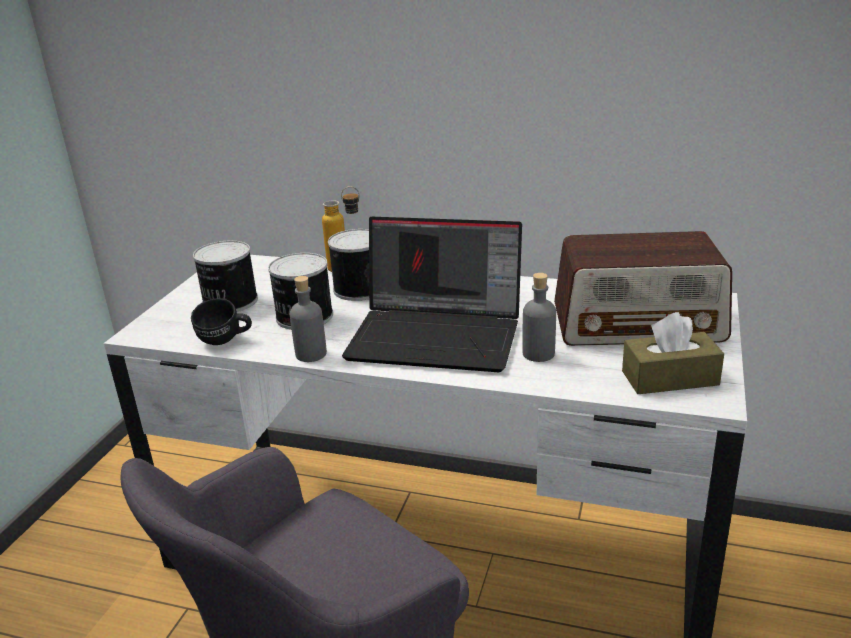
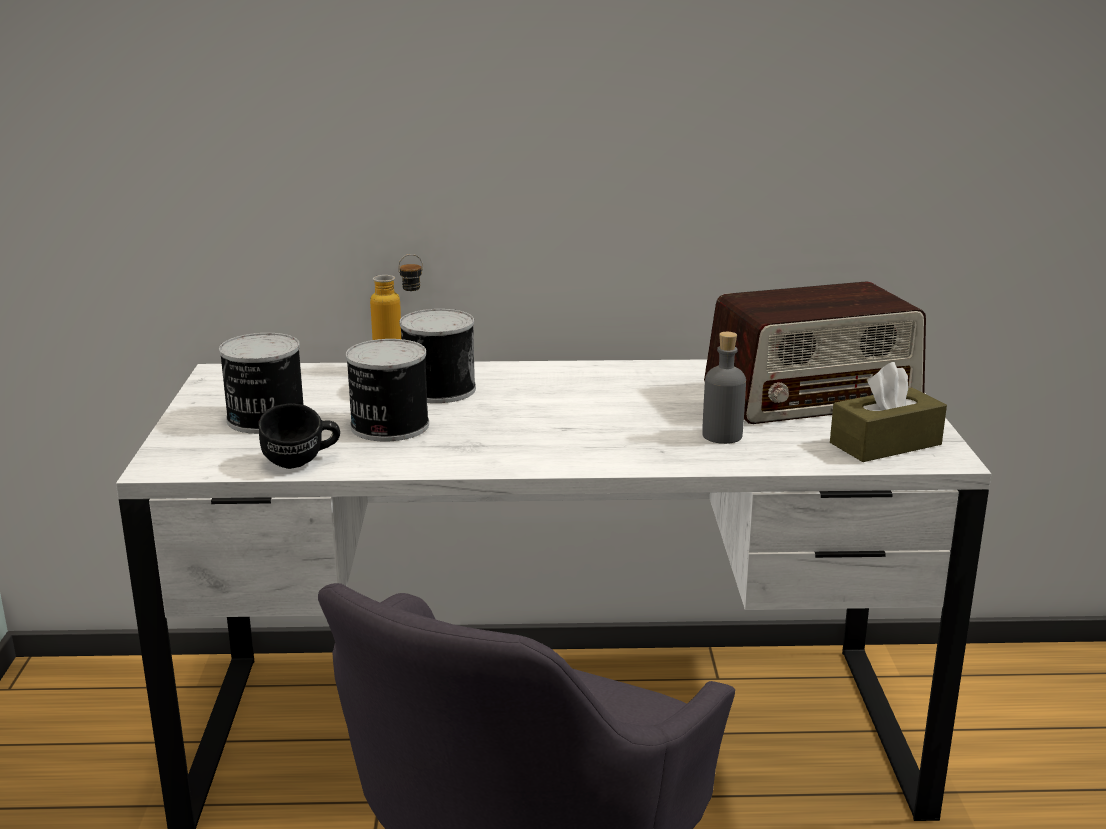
camera: 20 degrees left, 5 degrees down
grey bottle [290,276,327,362] -> none
laptop [342,217,522,372] -> none

